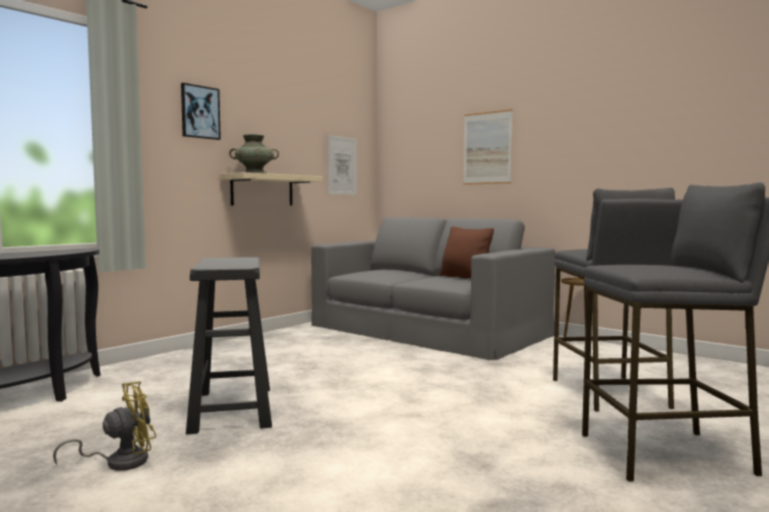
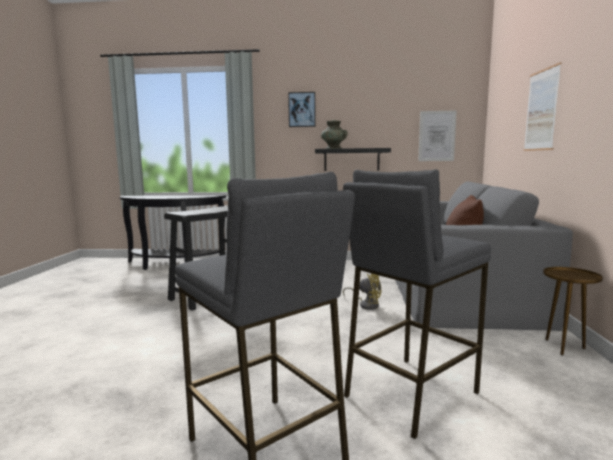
camera: 55 degrees right, 5 degrees up
yellow fan [53,381,156,471] -> yellow fan moved to [343,273,381,310]
beige shelf [220,172,323,206] -> black shelf [315,148,391,171]

